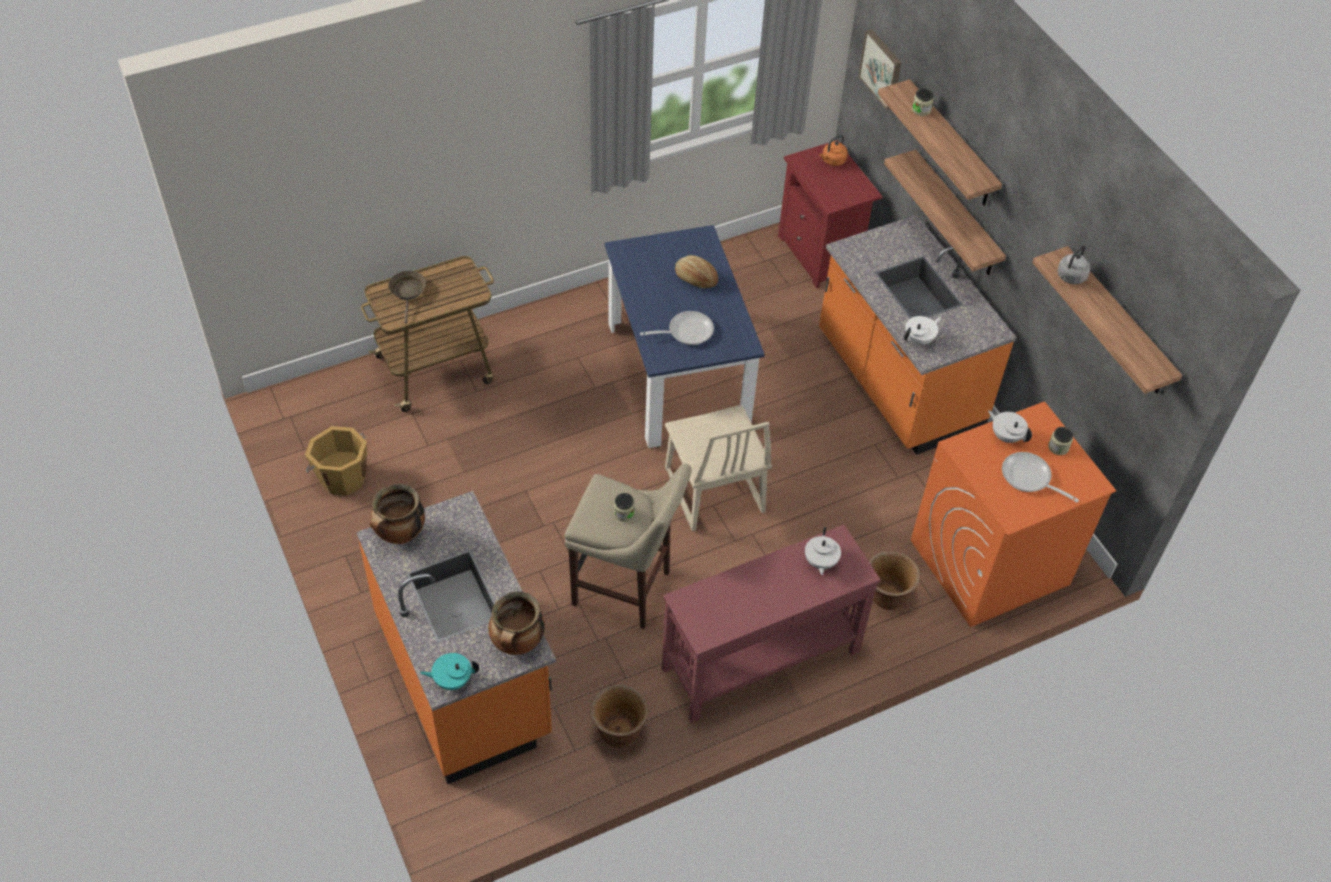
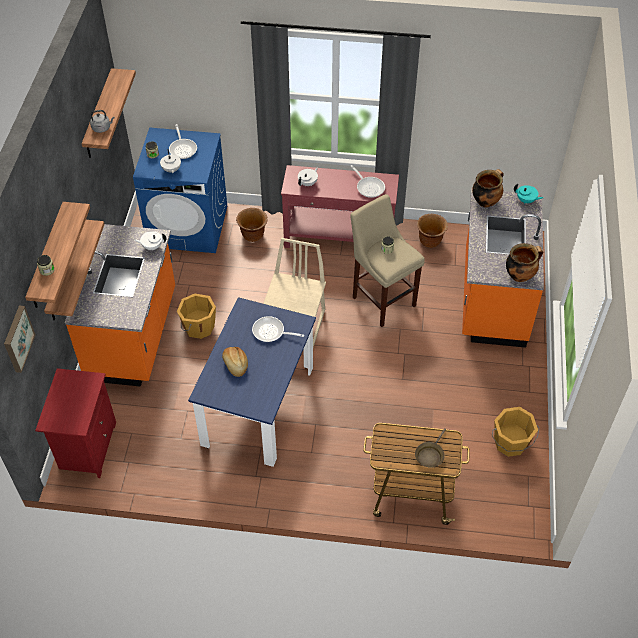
camera: 145 degrees left, 0 degrees up
orange kettle [819,135,848,166] -> none
orange washing machine [911,402,1116,627] -> blue washing machine [133,127,227,253]
none -> orange bucket [177,294,216,339]
none -> frying pan [351,165,385,198]

